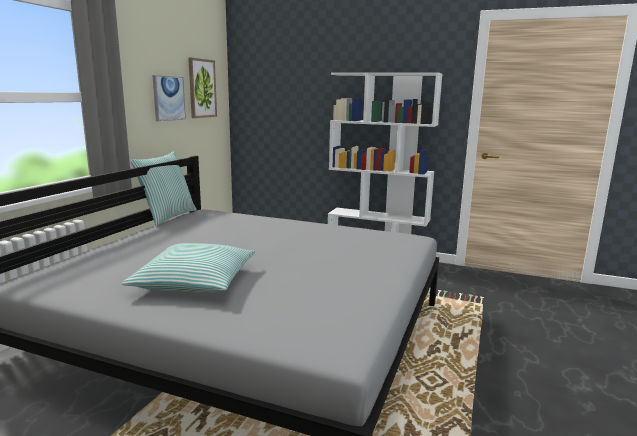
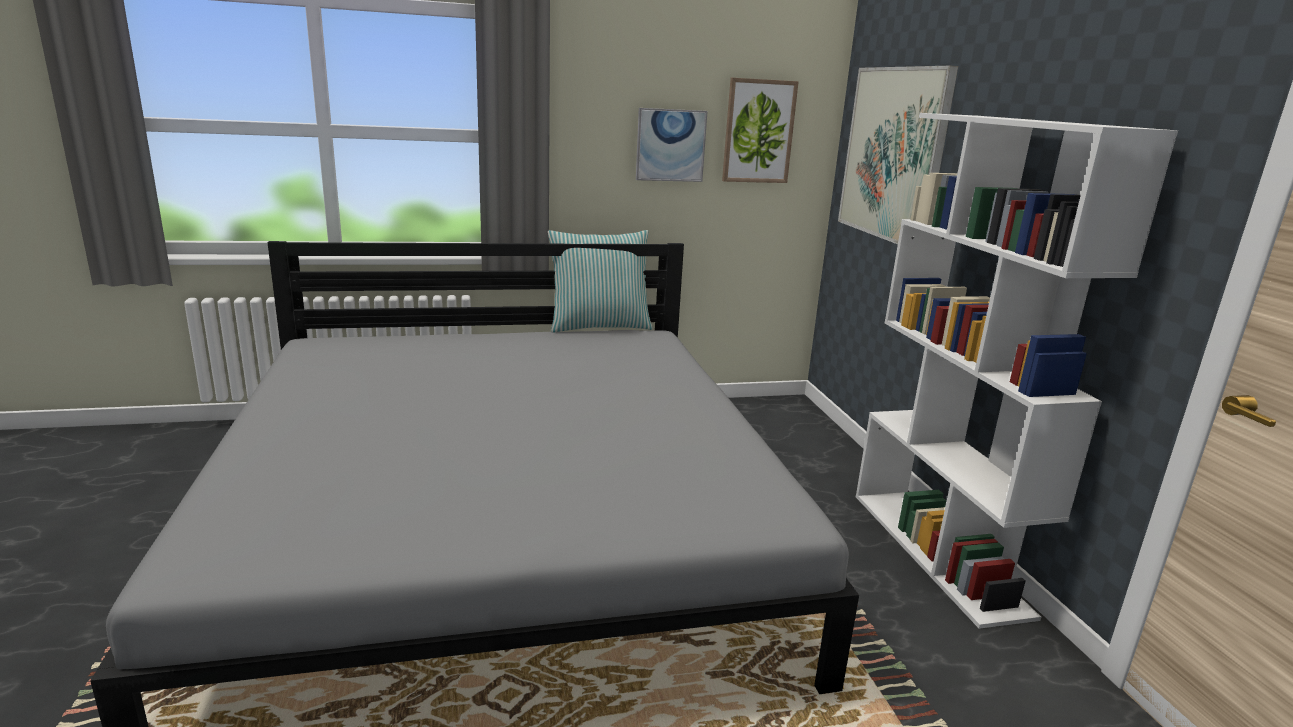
camera: 55 degrees right, 5 degrees up
pillow [121,243,255,293] -> none
none -> picture [838,66,958,244]

